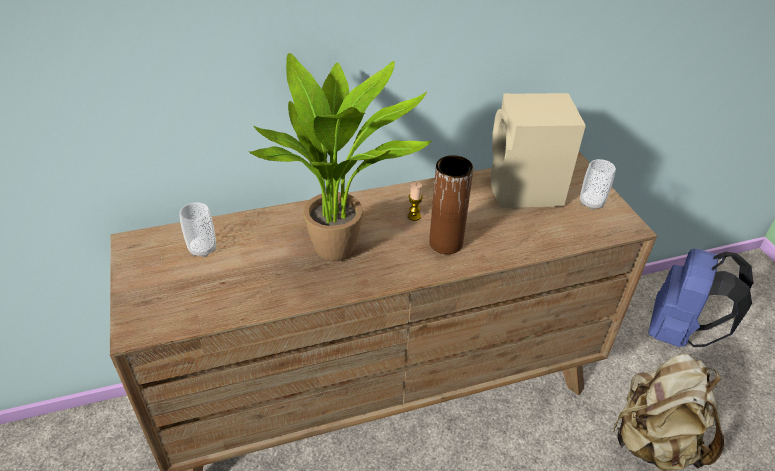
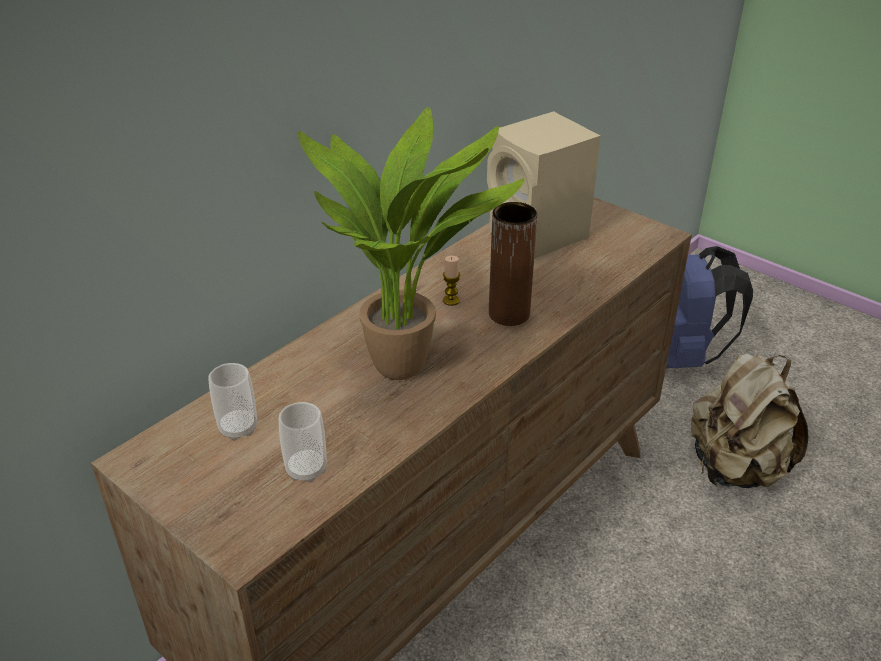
camera: 30 degrees left, 5 degrees down
cup [580,159,616,210] -> cup moved to [279,402,326,482]

